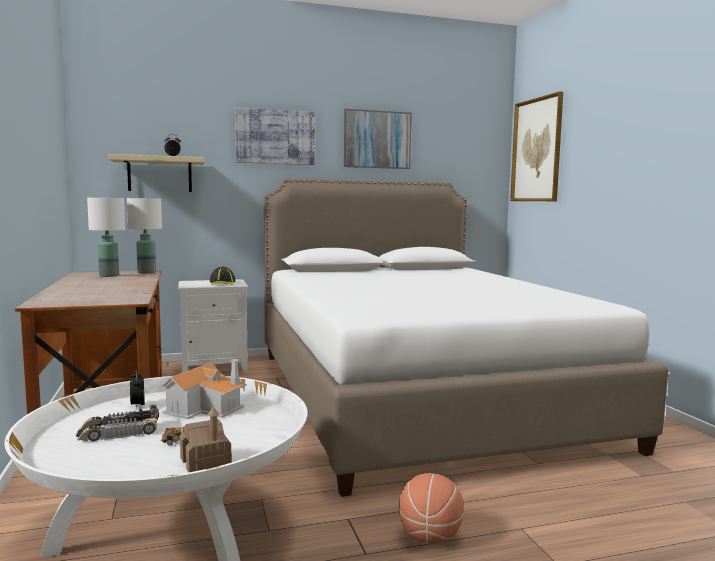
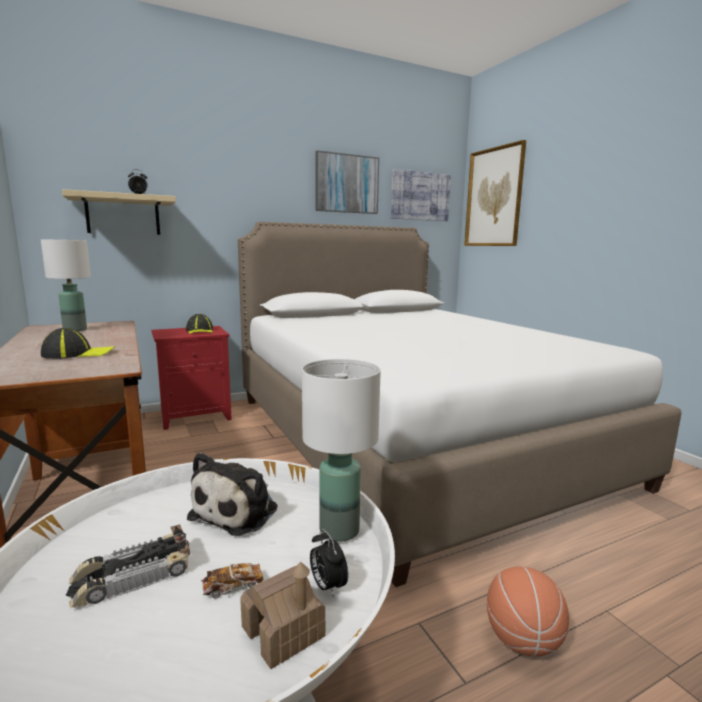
camera: 10 degrees left, 5 degrees up
white table lamp [127,198,162,273] -> white table lamp moved to [302,359,381,542]
alarm clock [130,370,145,409] -> alarm clock moved to [310,529,348,598]
toy house [158,359,247,419] -> plush toy [187,452,278,536]
white nightstand [178,279,248,373] -> red nightstand [151,326,232,430]
picture [235,107,315,165] -> picture moved to [391,169,451,221]
none -> cap [41,328,115,359]

